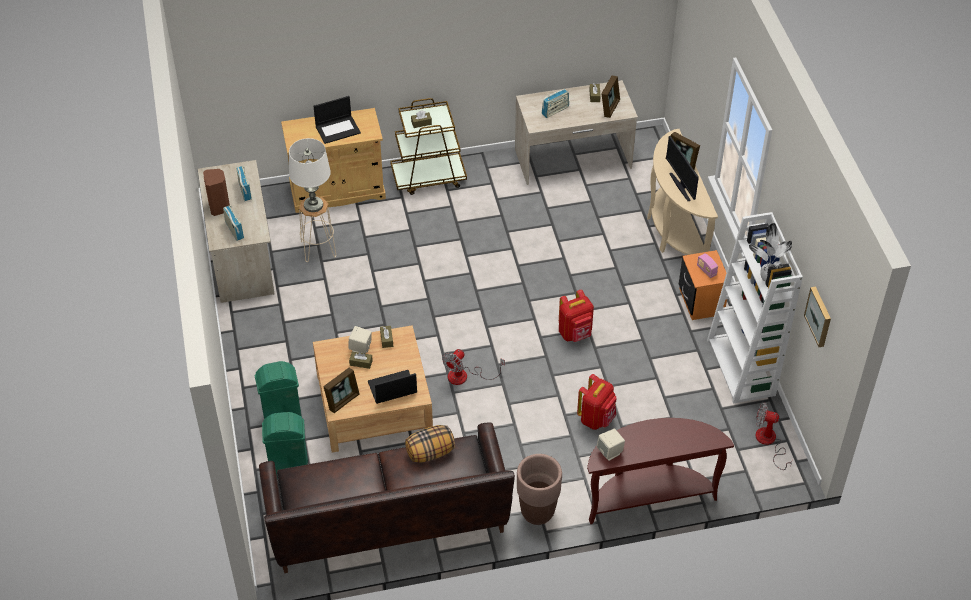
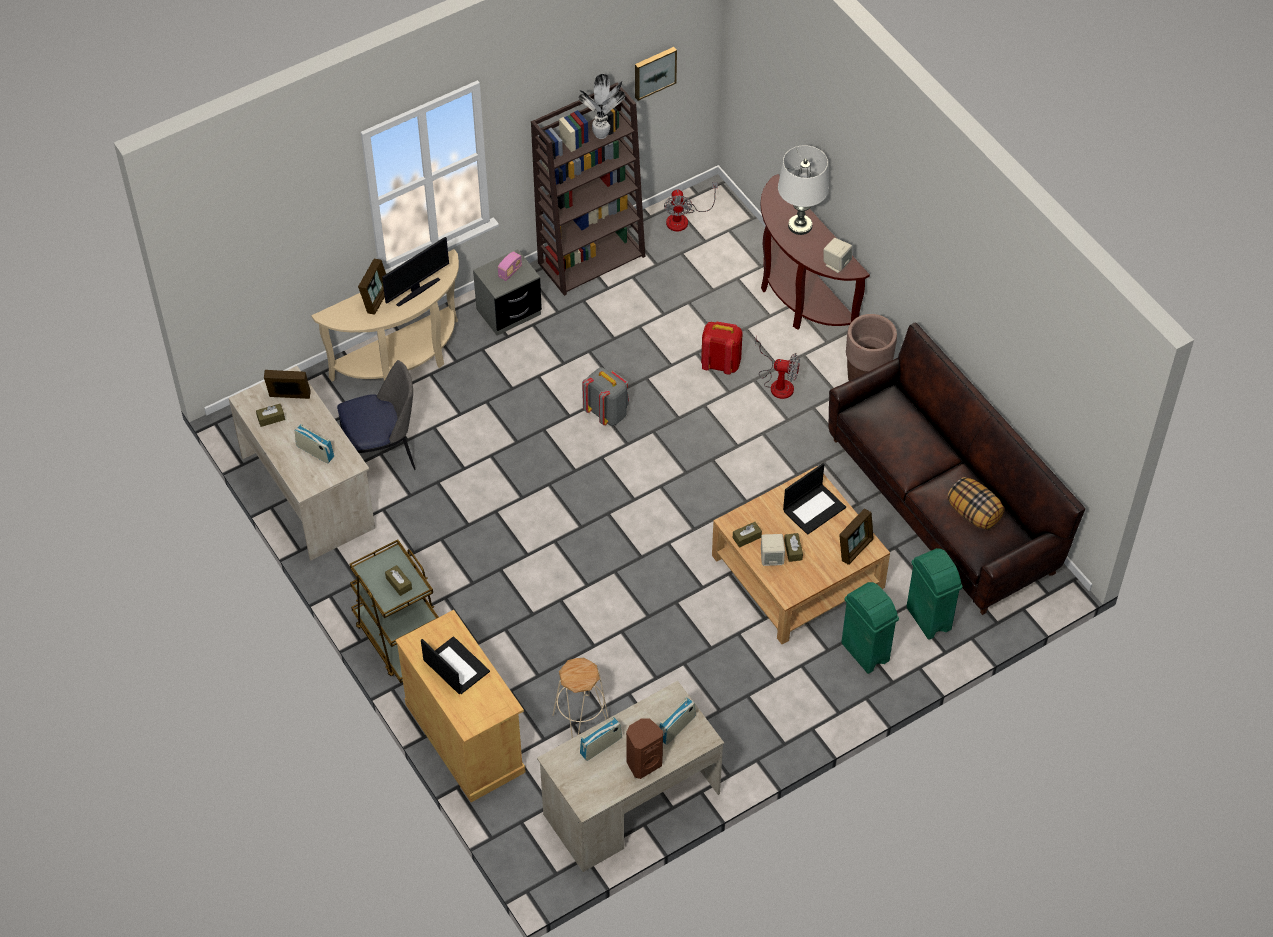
camera: 110 degrees left, 5 degrees up
white table lamp [289,138,331,212] -> white table lamp moved to [778,145,829,235]
picture frame [323,368,360,413] -> picture frame turned 105 degrees clockwise [839,509,874,565]
laptop [368,370,417,404] -> laptop turned 90 degrees counterclockwise [783,463,846,535]
pillow [405,425,455,463] -> pillow moved to [947,477,1005,530]
fan [442,349,505,385] -> fan moved to [755,335,800,399]
red backpack [559,290,594,342] -> grey backpack [582,367,629,426]
orange nightstand [679,250,727,320] -> grey nightstand [473,249,542,336]
white bookcase [707,212,803,404] -> brown bookcase [531,82,645,296]
none -> chair [337,360,416,470]

